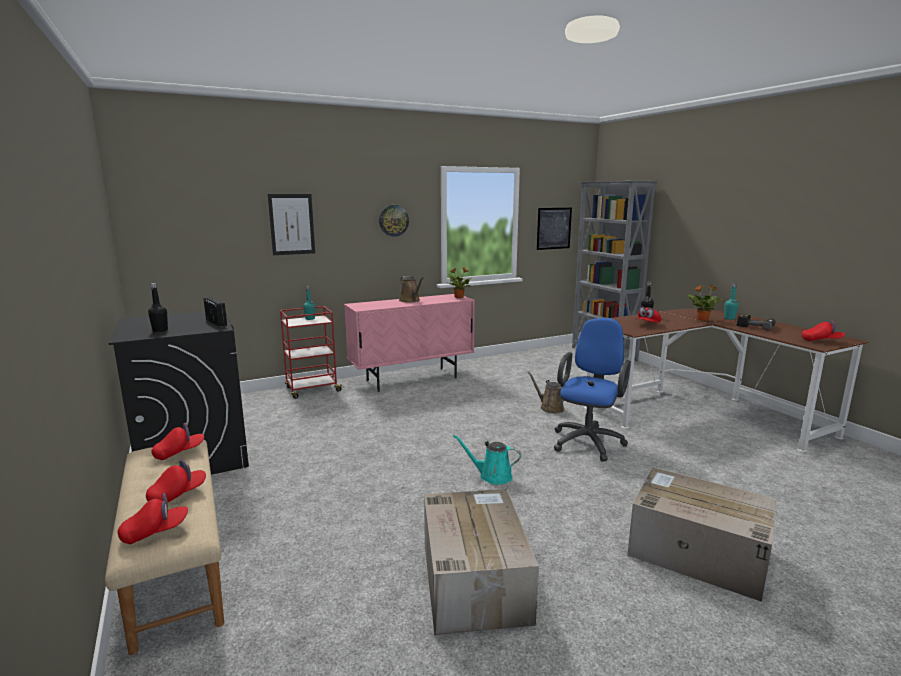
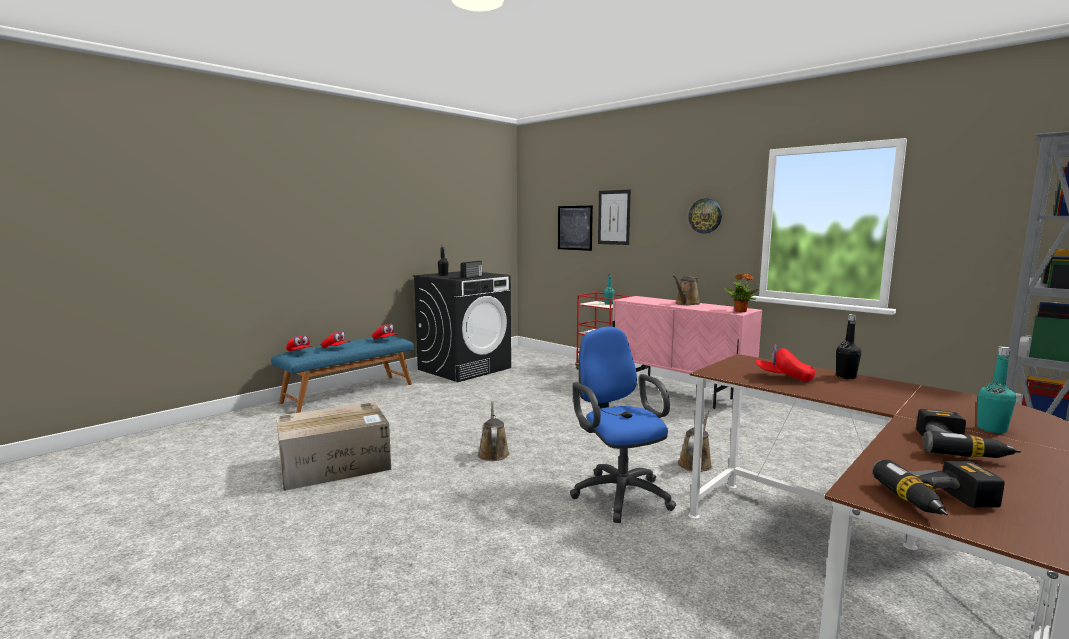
camera: 70 degrees right, 5 degrees down
beige bench [105,440,224,655] -> blue bench [271,336,414,413]
turquoise watering can [453,434,521,485] -> brown watering can [478,401,510,461]
picture [537,208,572,250] -> picture moved to [558,206,593,251]
blue office chair [554,318,631,462] -> blue office chair turned 120 degrees counterclockwise [570,327,676,523]
cardboard box [628,467,776,602] -> none
potted plant [688,285,723,321] -> none
red cap [801,320,845,341] -> power drill [872,459,1004,515]

